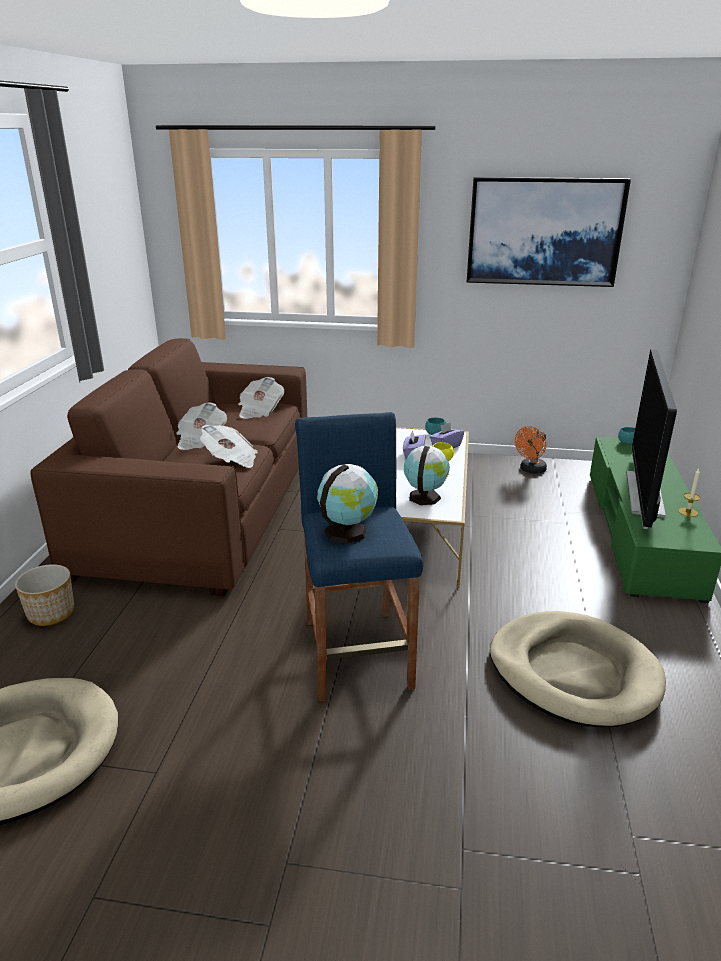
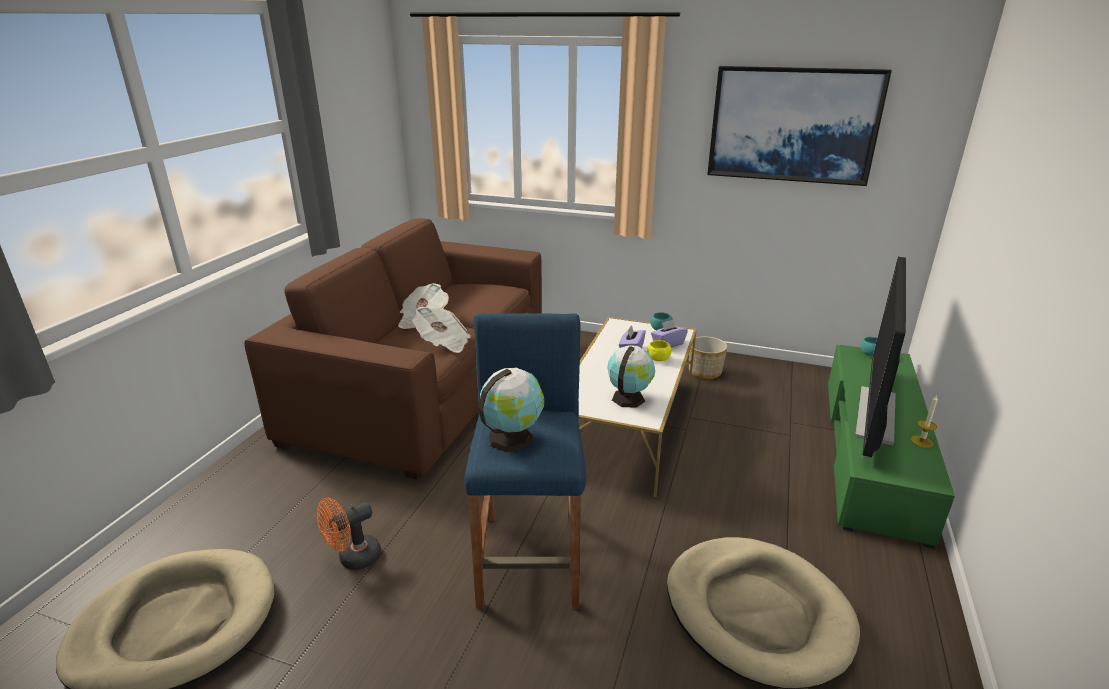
camera: 10 degrees right, 0 degrees up
planter [15,564,74,626] -> planter moved to [689,336,728,379]
newspaper [238,377,284,419] -> none
orange fan [515,426,547,474] -> orange fan moved to [317,498,381,570]

